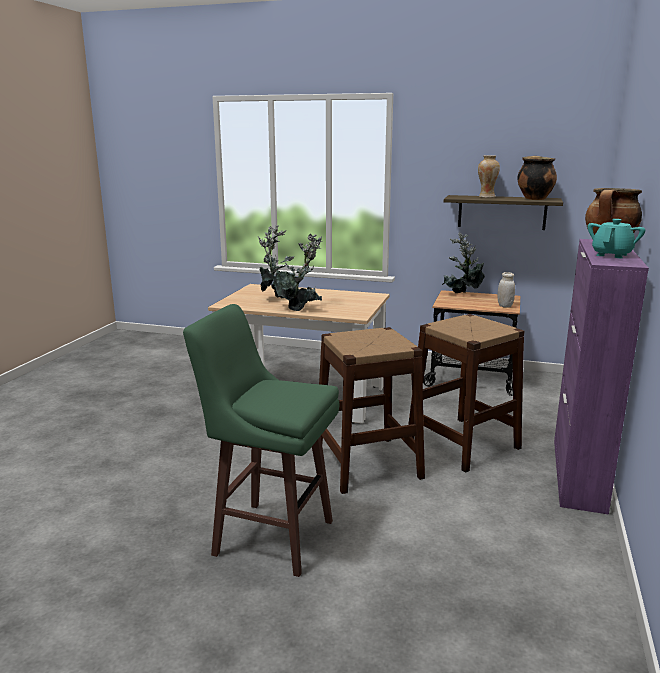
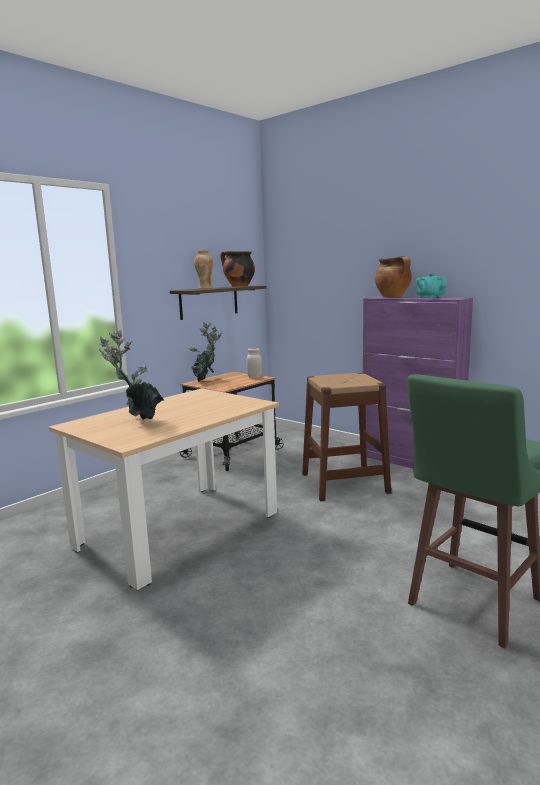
camera: 65 degrees left, 5 degrees down
potted plant [271,234,322,311] -> none
brown stool [319,327,425,494] -> none

